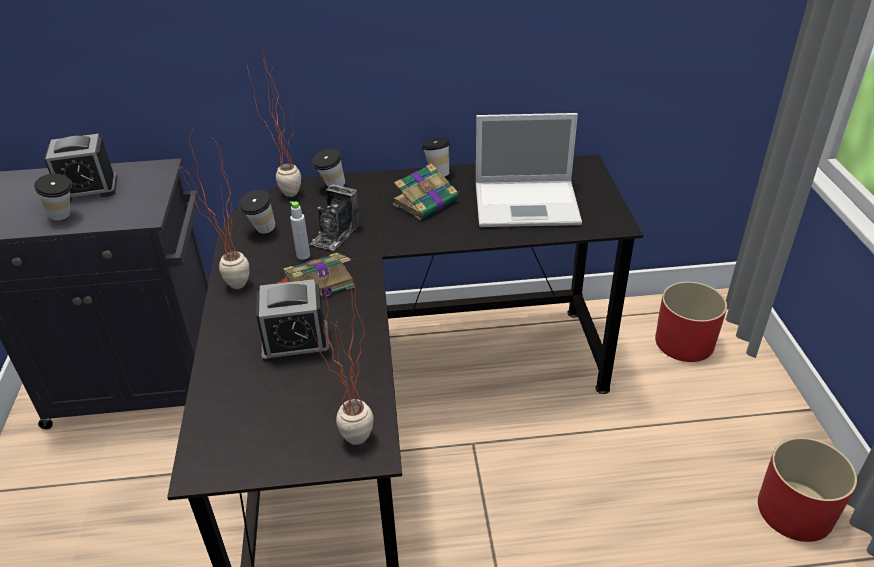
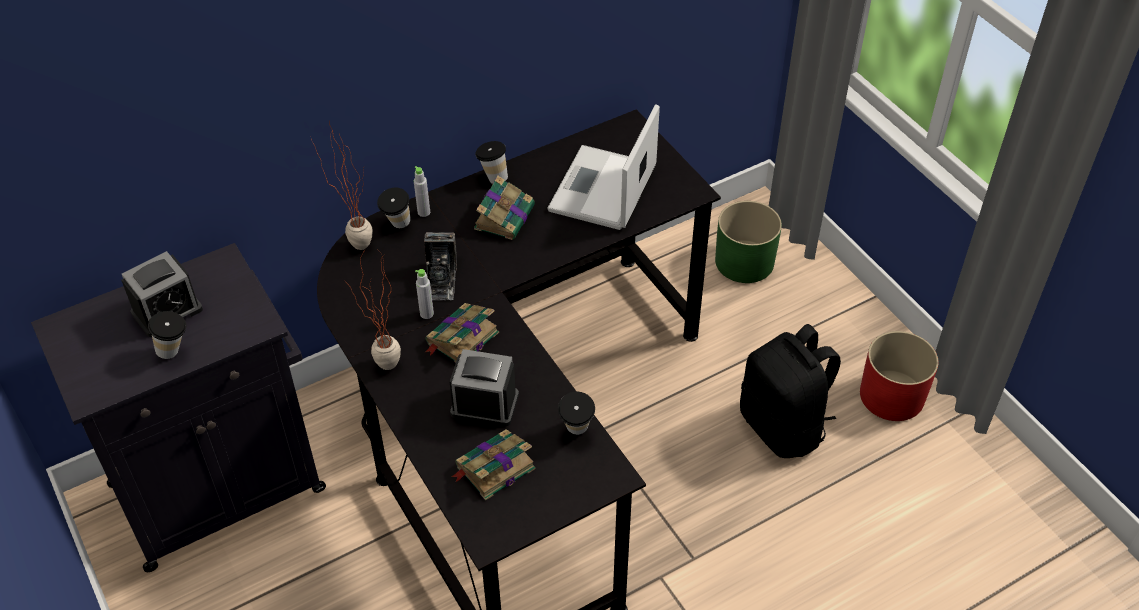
camera: 25 degrees left, 10 degrees up
cup [239,190,276,234] -> cup moved to [558,392,595,435]
alarm clock [256,279,330,363] -> alarm clock turned 135 degrees counterclockwise [450,349,519,426]
potted plant [303,270,374,445] -> none
laptop [476,113,582,227] -> laptop turned 135 degrees clockwise [547,104,660,230]
red planter [655,281,727,362] -> green planter [715,201,782,283]
none -> grey bottle [414,166,430,217]
none -> book [451,429,536,501]
none -> black backpack [740,324,841,458]

